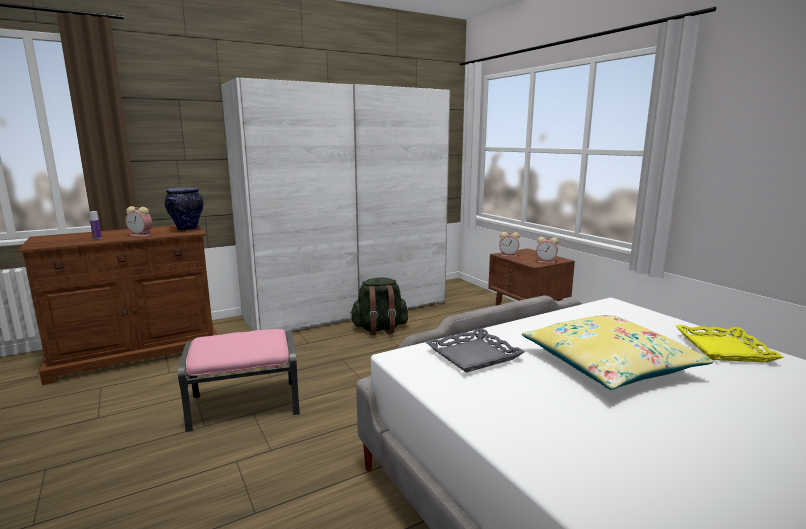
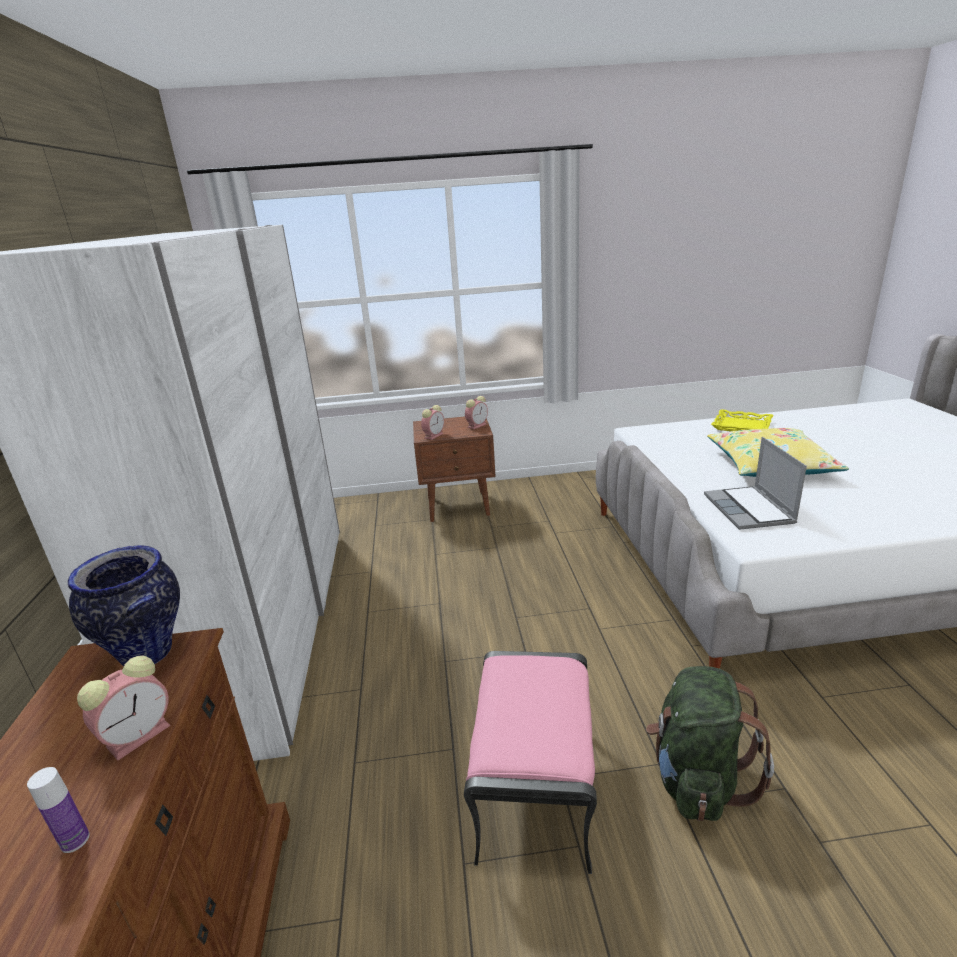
camera: 65 degrees left, 10 degrees up
green backpack [350,277,408,335] -> green backpack moved to [646,666,774,821]
grey tray [426,328,525,373] -> laptop [704,437,807,530]

